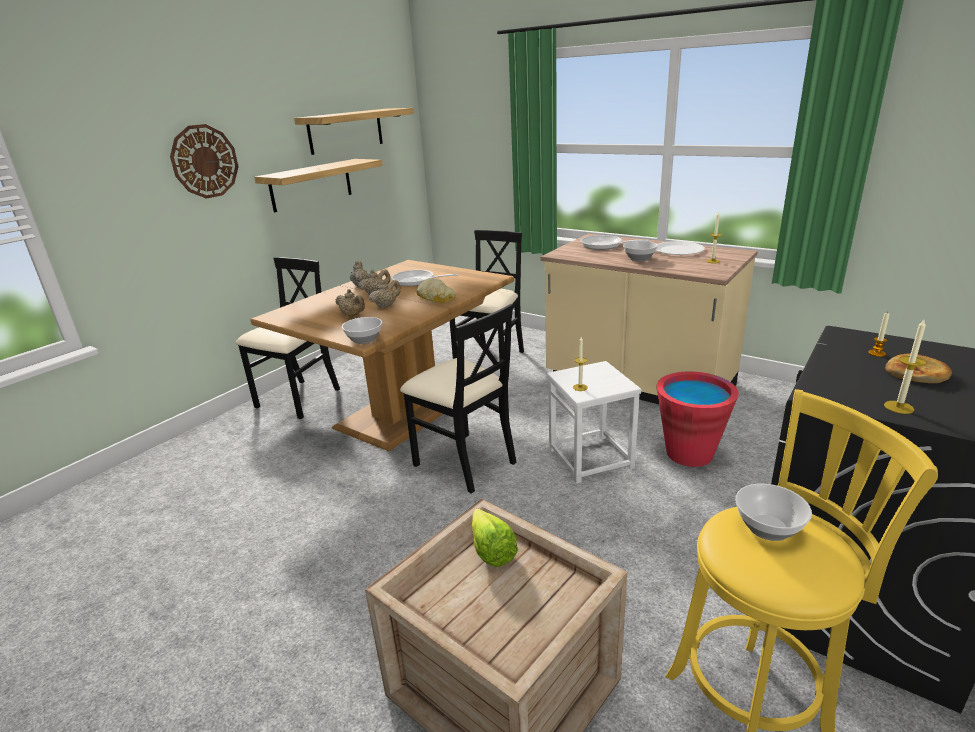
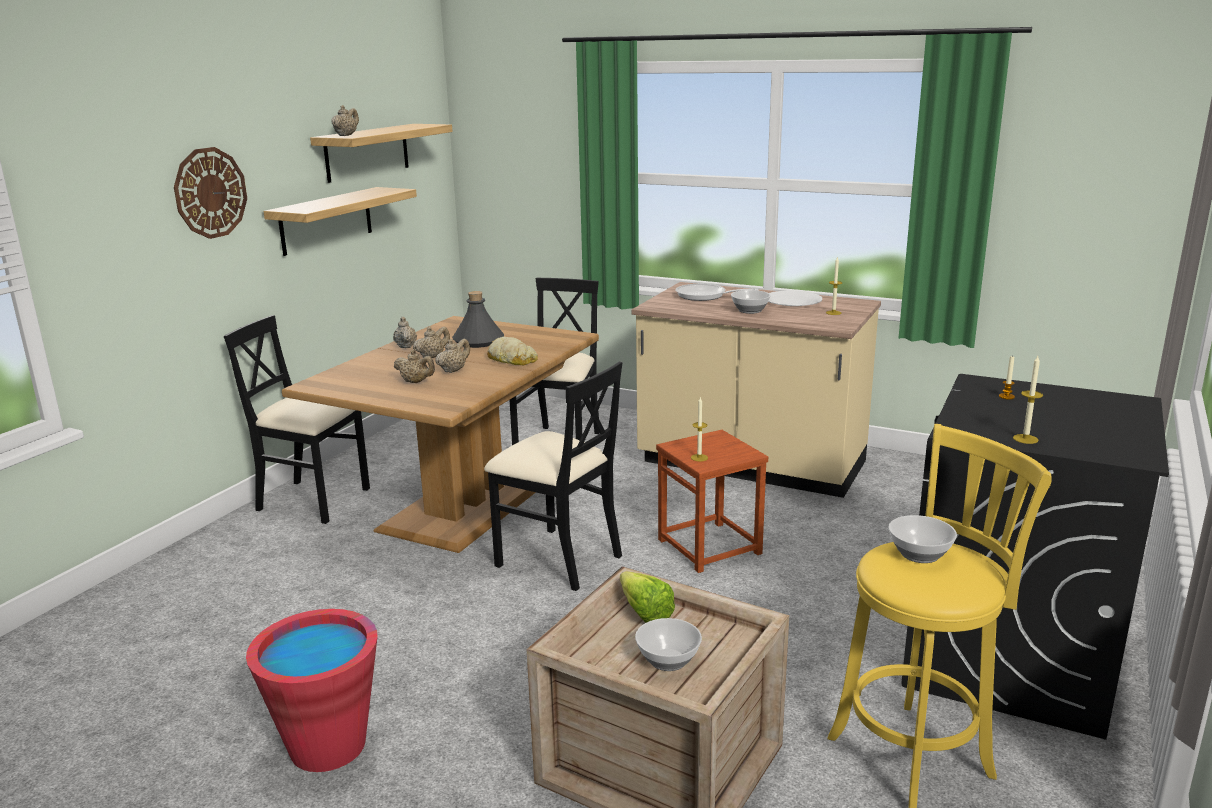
camera: 10 degrees left, 5 degrees down
black chair [235,257,340,419] -> black chair turned 90 degrees counterclockwise [224,315,370,524]
bowl [342,317,382,344] -> bowl moved to [635,618,702,671]
frying pan [392,270,458,286] -> grey bottle [452,291,504,348]
white stool [547,361,641,483] -> brown stool [656,430,768,573]
red bucket [657,372,739,467] -> red bucket moved to [246,609,378,772]
bread [885,354,952,383] -> none
none -> beige teapot [332,105,359,136]

